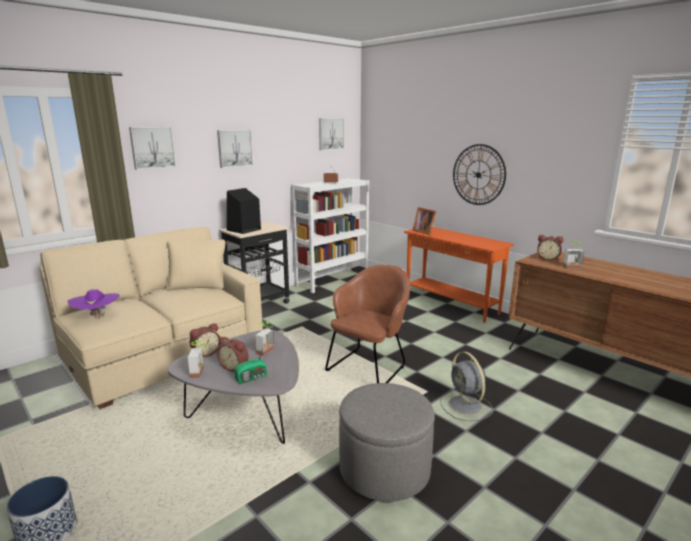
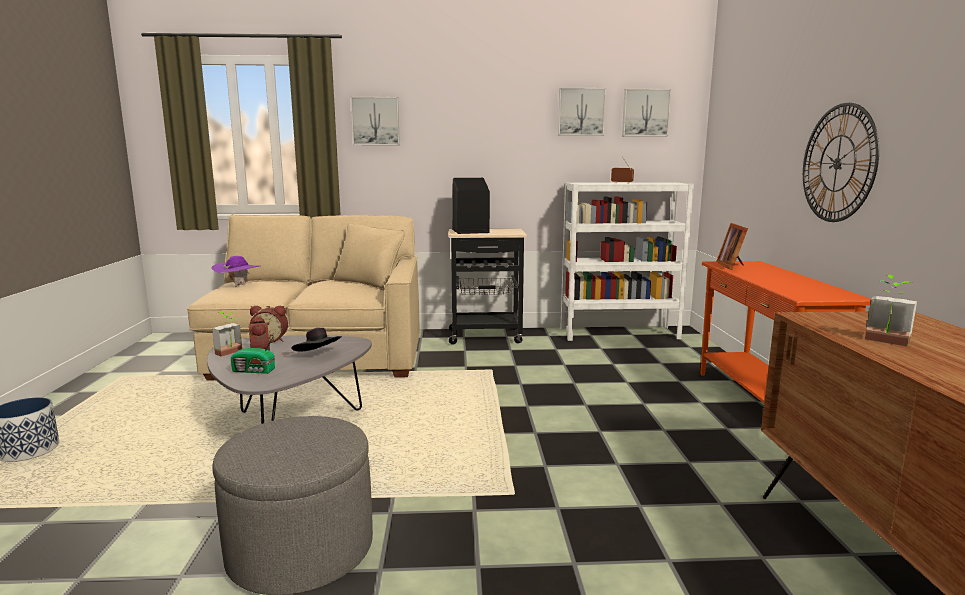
camera: 40 degrees right, 5 degrees down
picture [217,130,253,168] -> picture moved to [558,88,606,136]
potted plant [255,321,274,356] -> black hat [291,328,342,351]
brown armchair [325,265,410,383] -> none
grey fan [440,352,493,421] -> none
alarm clock [537,235,564,261] -> none

